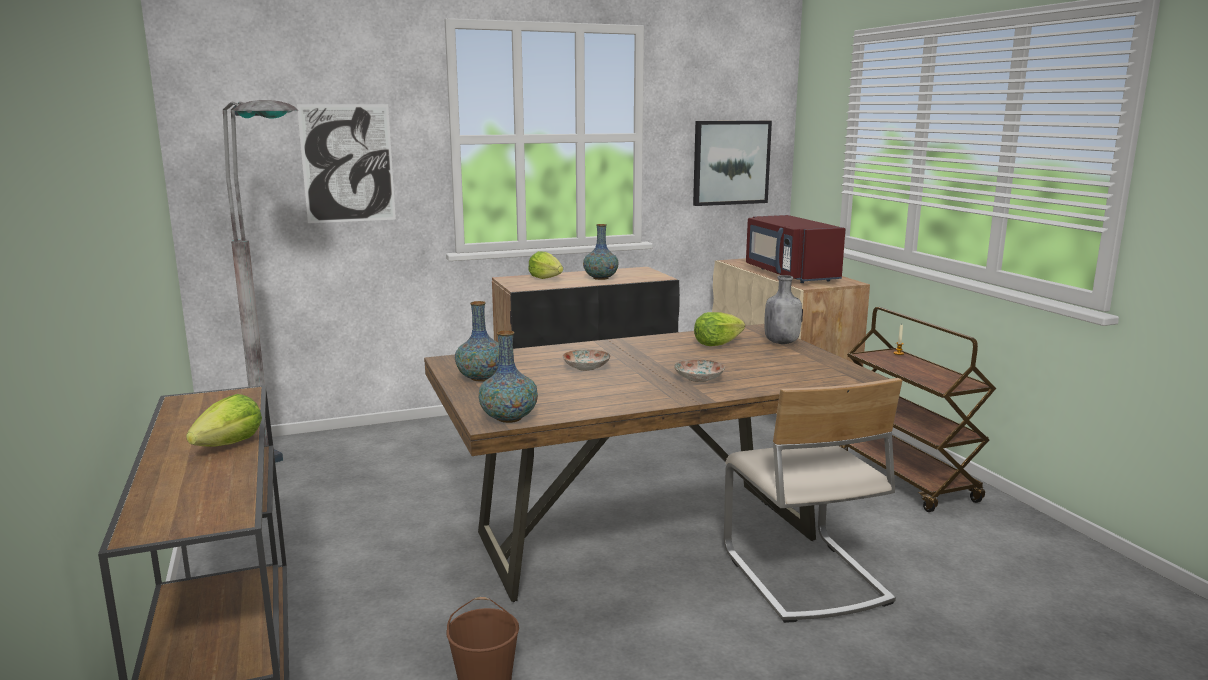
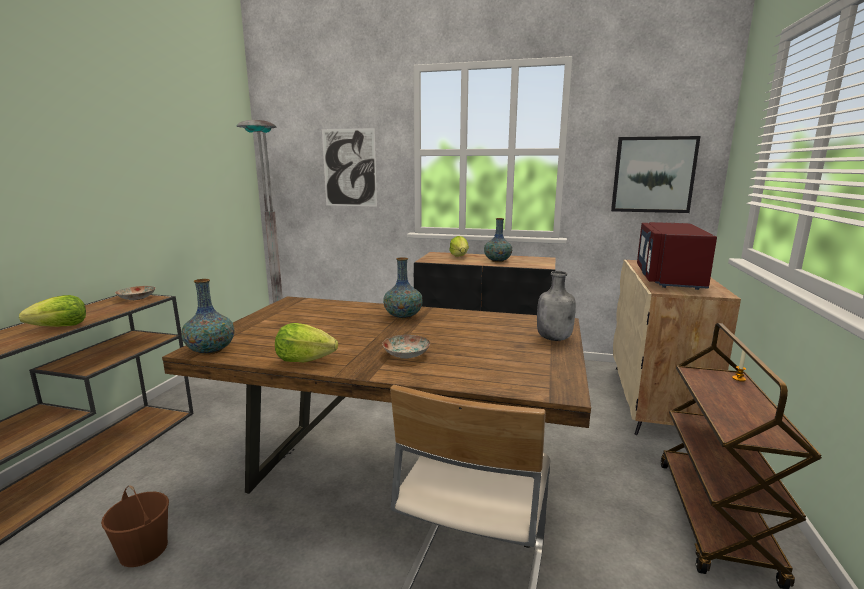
camera: 35 degrees right, 0 degrees up
vase [455,301,499,382] -> vase moved to [383,257,423,319]
plate [562,349,610,371] -> plate moved to [115,286,156,300]
lettuce [694,312,745,346] -> lettuce moved to [275,323,338,362]

